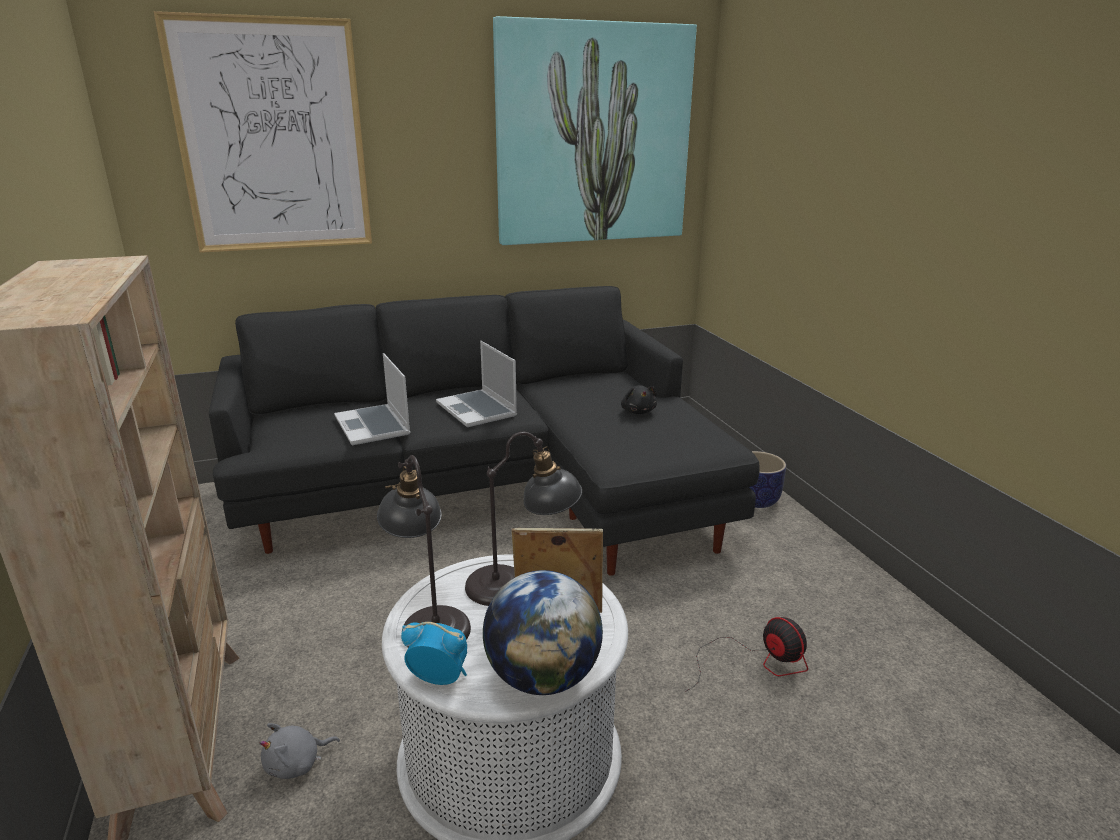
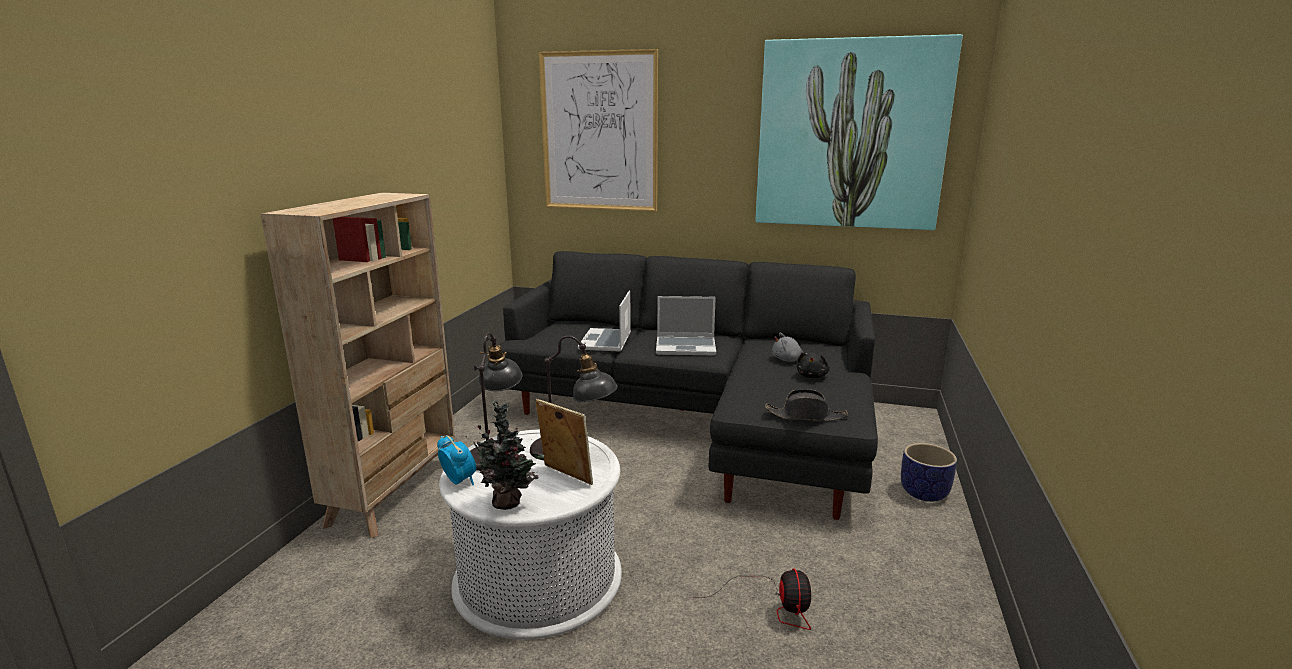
camera: 35 degrees right, 5 degrees down
grey plush toy [260,723,340,779] -> grey plush toy moved to [772,332,807,362]
laptop [436,341,517,427] -> laptop turned 90 degrees counterclockwise [656,296,716,355]
globe [483,570,603,695] -> potted plant [466,401,544,510]
none -> black hat [765,389,849,421]

